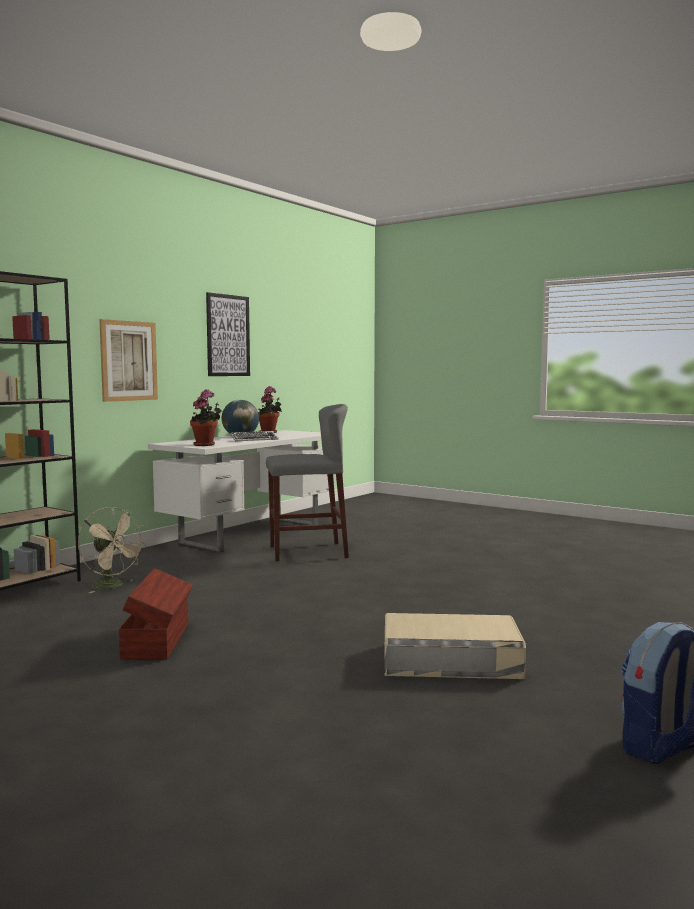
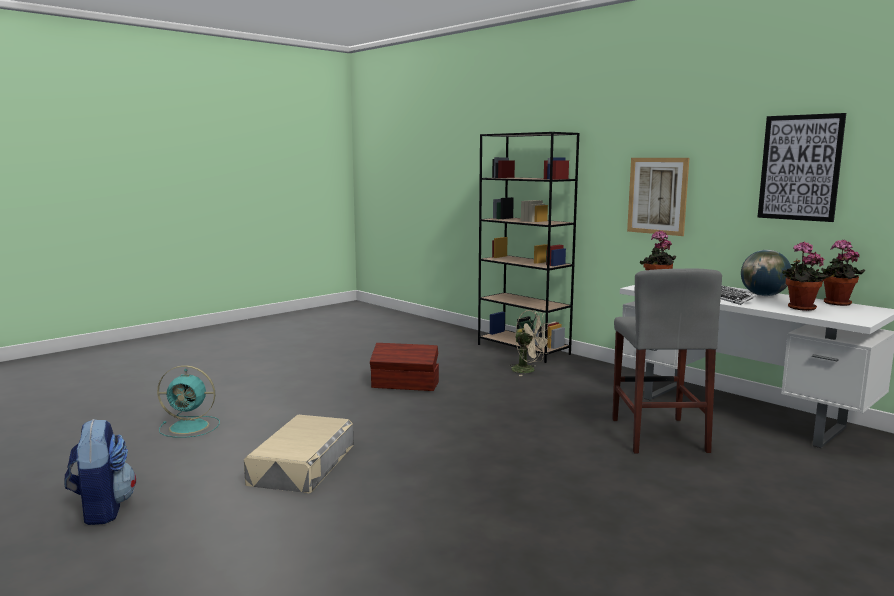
camera: 100 degrees right, 5 degrees up
beige fan [78,507,146,593] -> beige fan turned 105 degrees counterclockwise [510,310,550,376]
none -> turquoise fan [157,365,220,438]
none -> potted plant [782,241,829,311]

